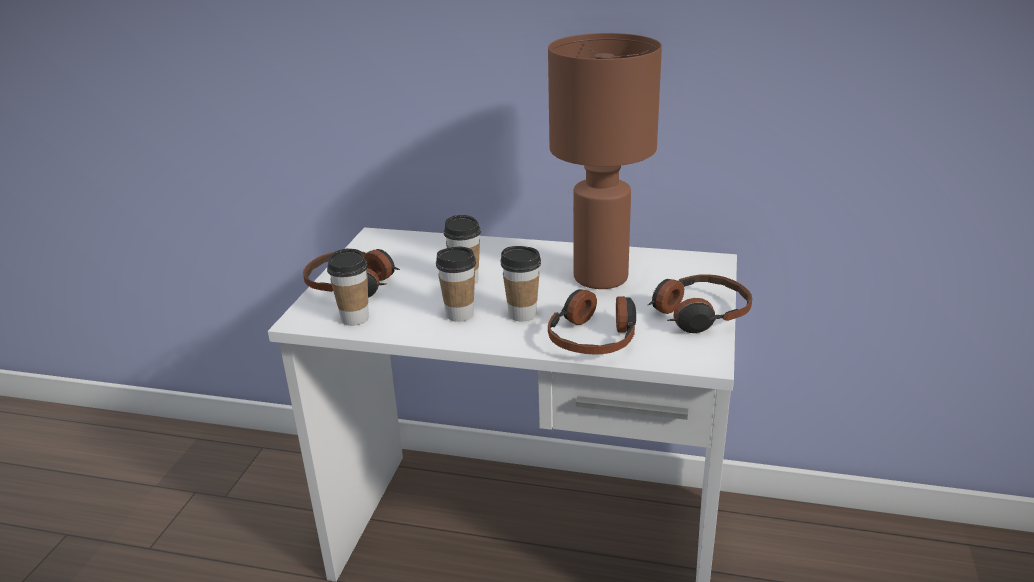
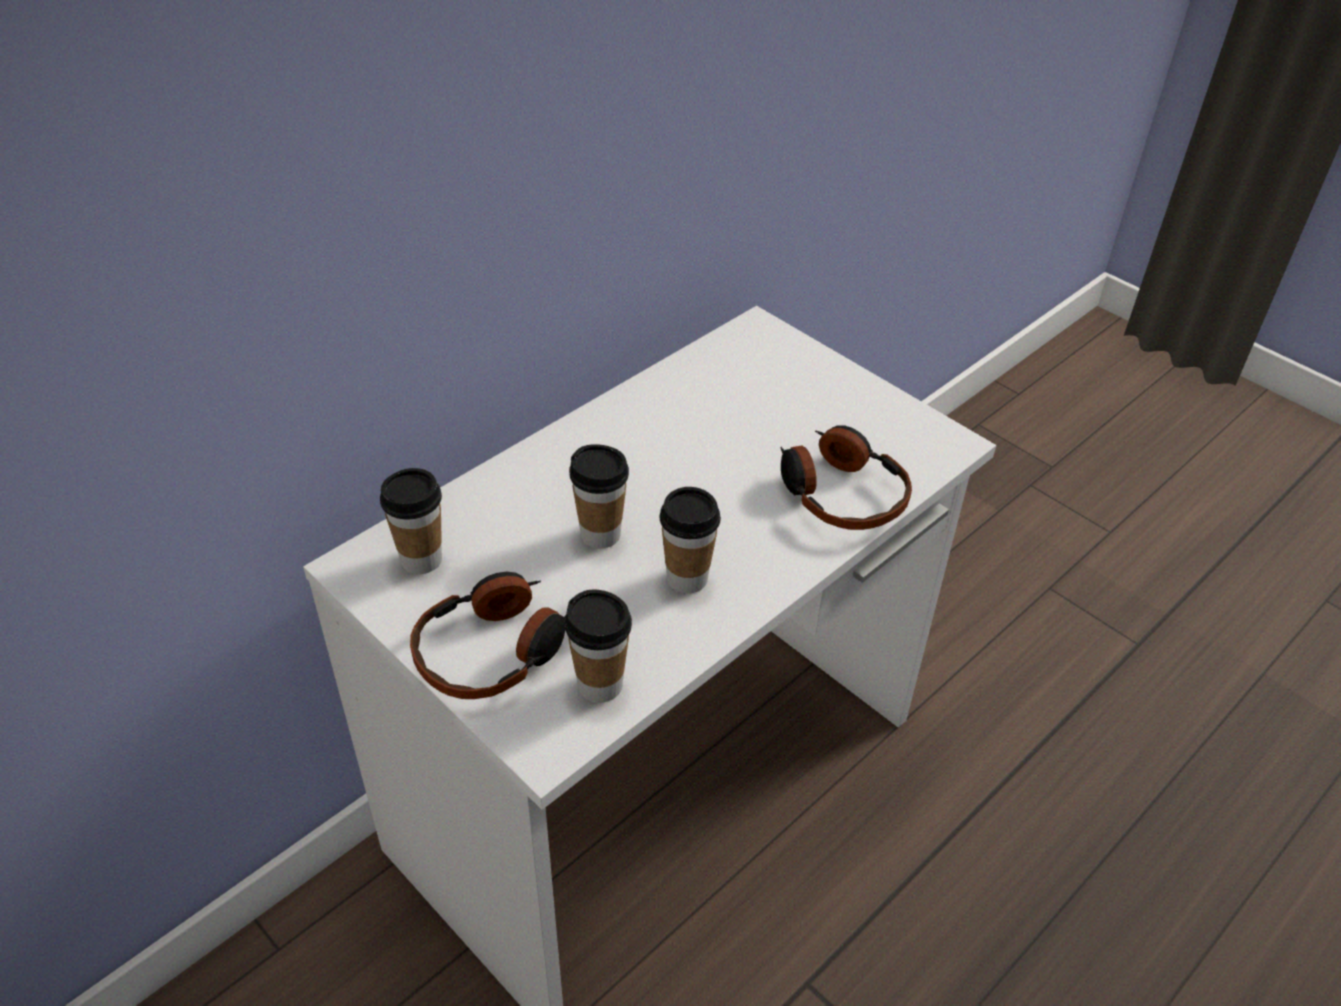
camera: 60 degrees left, 15 degrees up
cup [500,246,541,322] -> cup moved to [380,468,442,574]
brown table lamp [548,33,662,289] -> none
headphones [648,275,752,333] -> none

